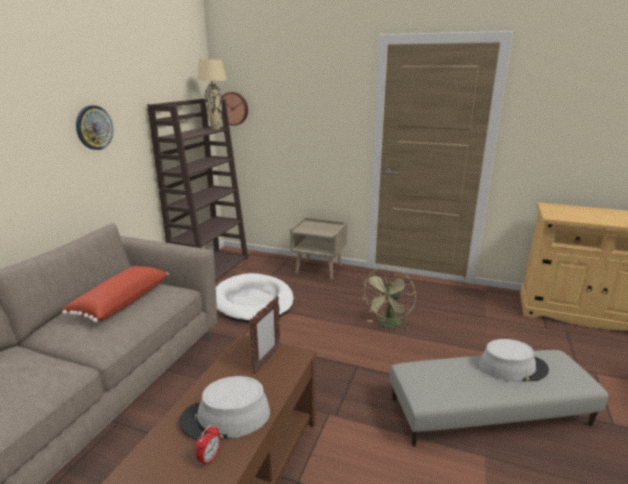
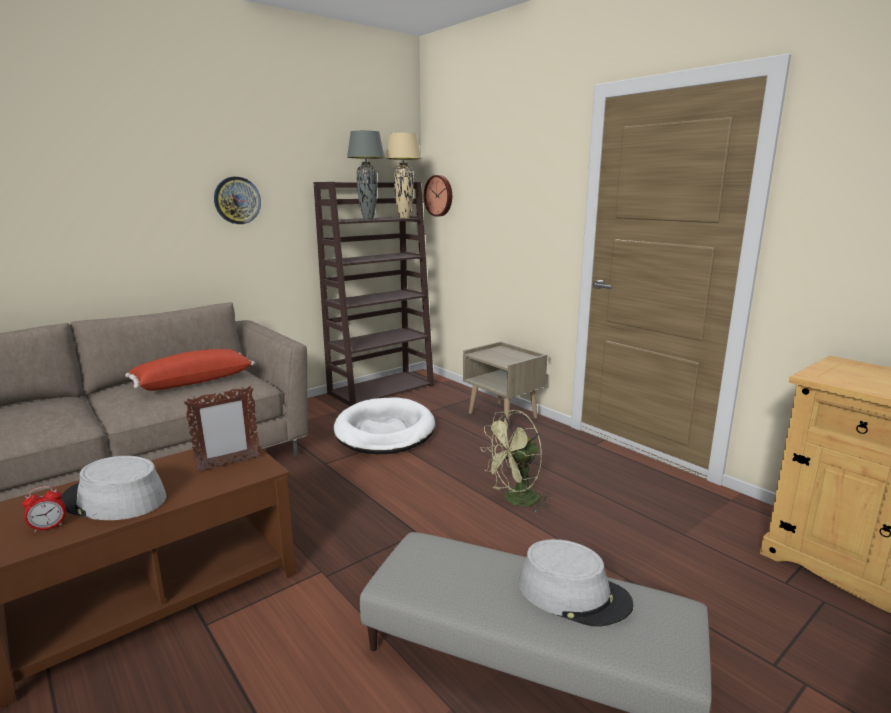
camera: 30 degrees right, 5 degrees down
none -> grey table lamp [347,131,385,220]

